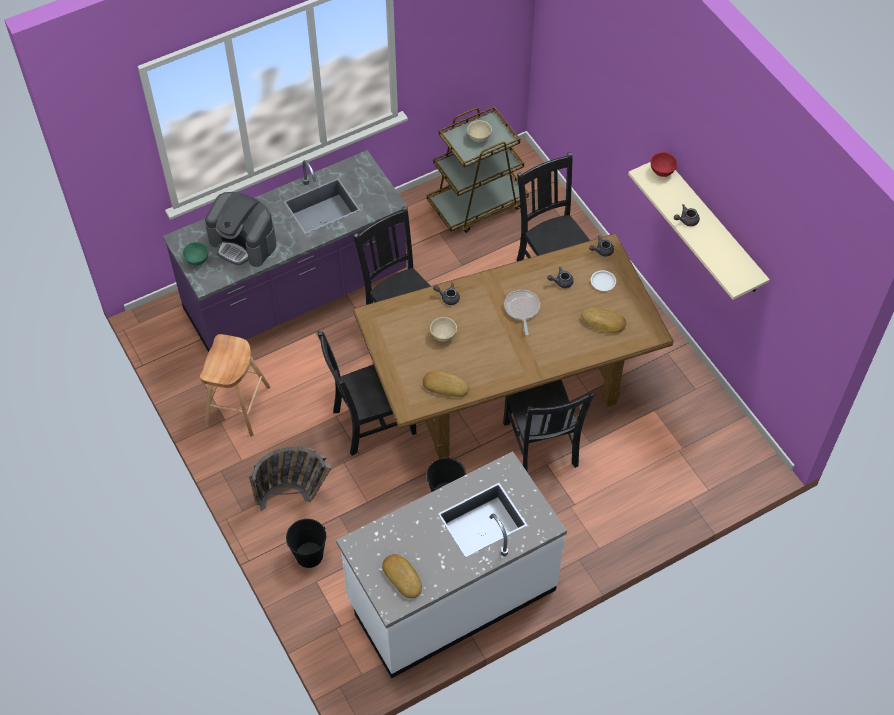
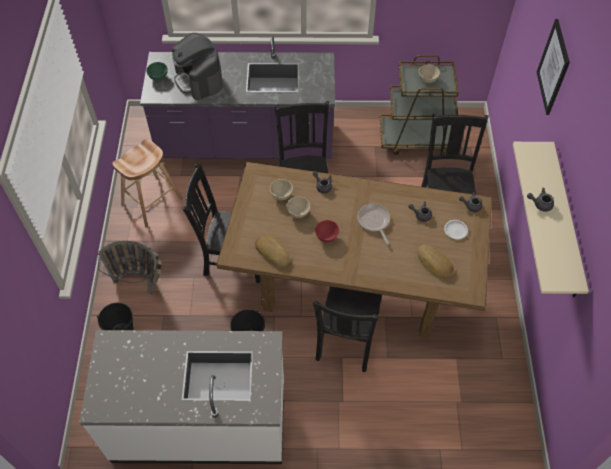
camera: 30 degrees right, 0 degrees up
bread [382,554,422,599] -> none
frying pan [504,290,540,335] -> frying pan turned 45 degrees counterclockwise [357,204,390,244]
red bowl [650,152,677,177] -> red bowl moved to [315,220,339,243]
none -> beige bowl [270,179,293,200]
none -> picture [537,19,570,115]

